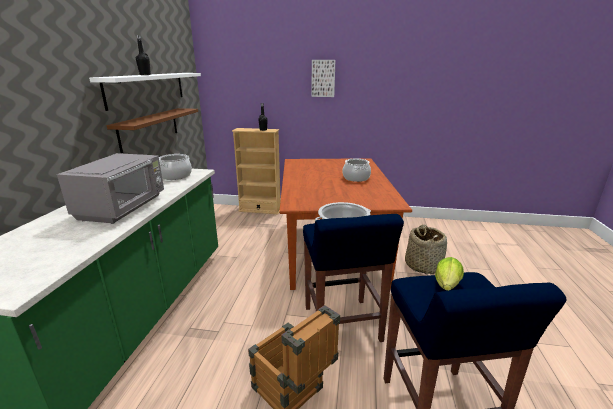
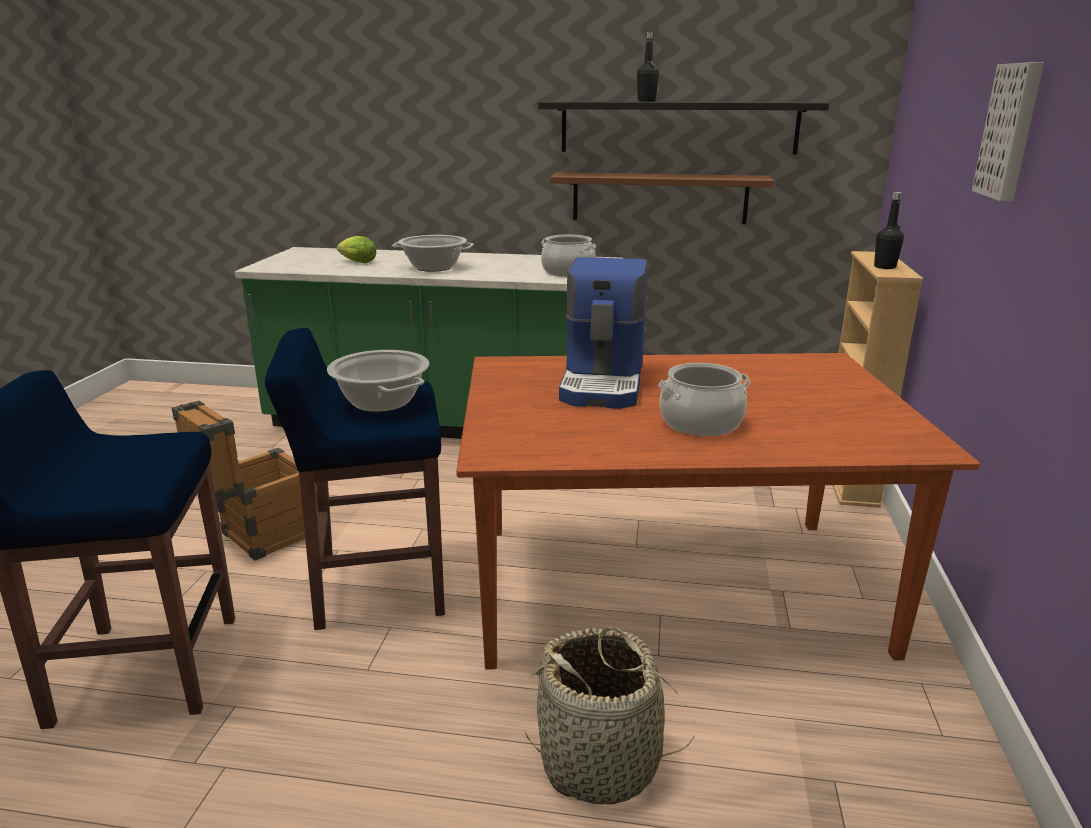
camera: 90 degrees right, 0 degrees up
grey microwave [57,153,164,224] -> cooking pot [392,235,474,272]
white shelf [89,73,201,111] -> black shelf [538,101,829,155]
lettuce [435,257,464,291] -> lettuce moved to [337,236,376,263]
none -> coffee machine [559,257,647,409]

